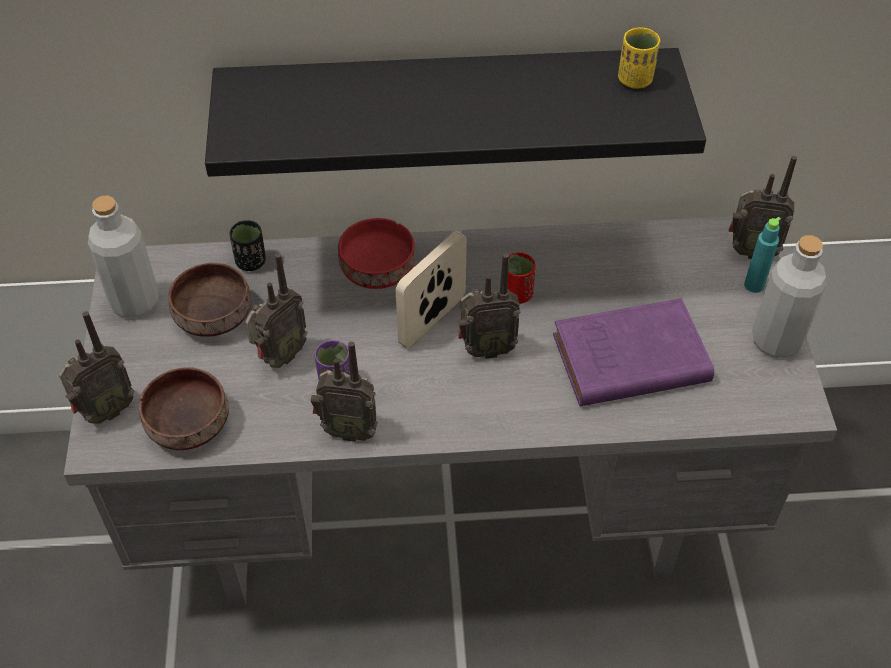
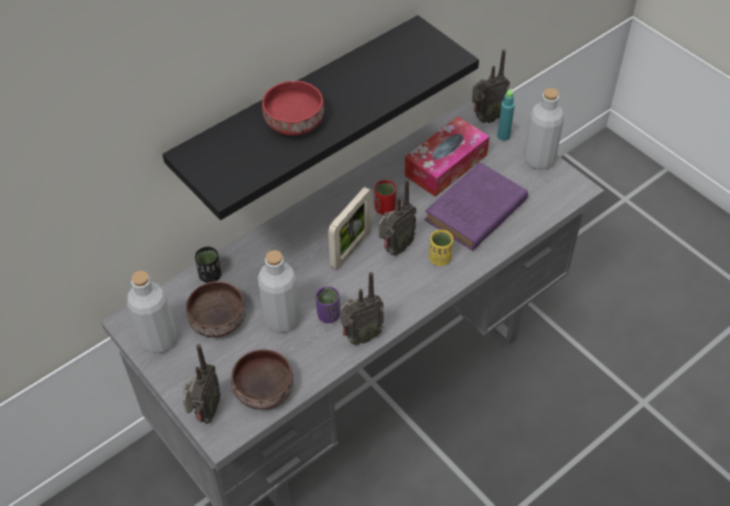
camera: 35 degrees left, 0 degrees up
radio [245,253,308,368] -> grey bottle [257,250,300,333]
red bowl [338,218,416,289] -> red bowl moved to [262,81,324,136]
picture frame [396,231,467,348] -> picture frame turned 150 degrees counterclockwise [328,187,372,270]
yellow cup [618,27,660,89] -> yellow cup moved to [429,230,453,266]
none -> tissue box [404,117,489,197]

